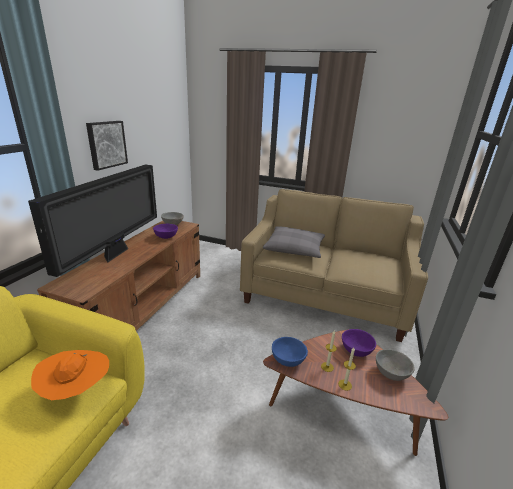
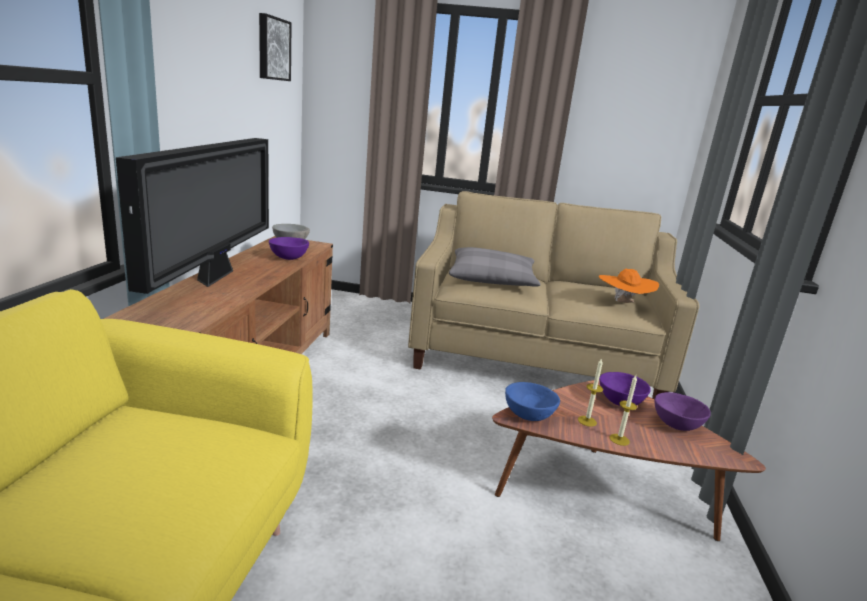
camera: 10 degrees left, 5 degrees down
orange hat [31,350,109,400] -> orange hat moved to [599,269,659,303]
picture [86,121,128,171] -> picture moved to [259,13,292,81]
grey bowl [376,349,414,381] -> purple bowl [654,392,711,431]

